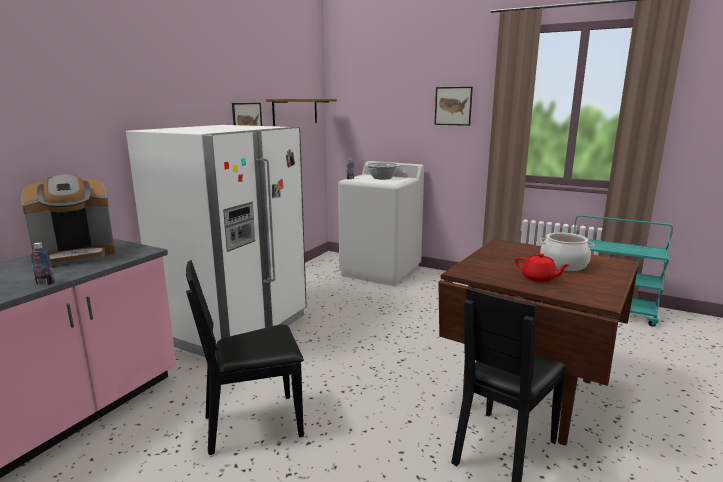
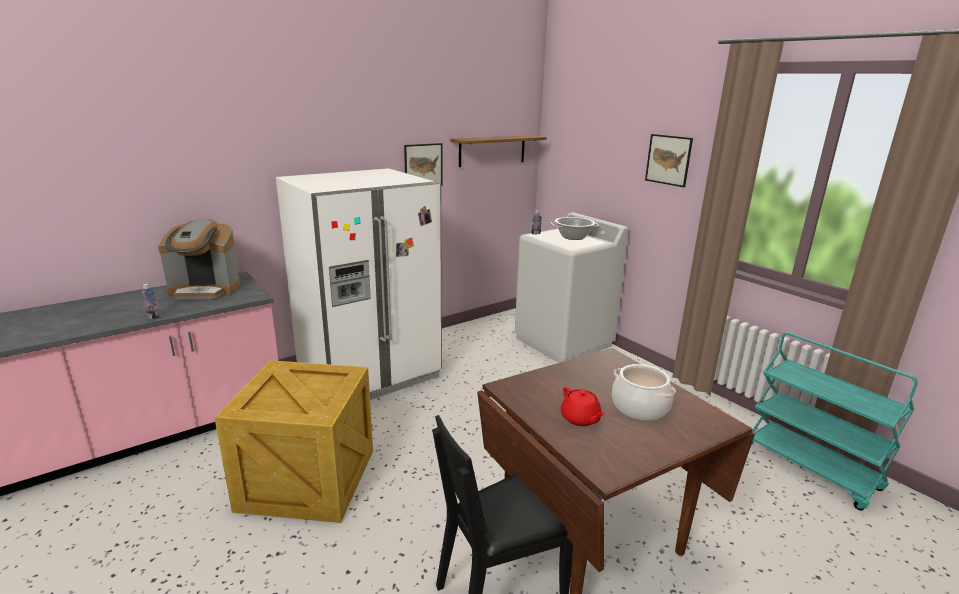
camera: 25 degrees right, 5 degrees up
black chair [186,260,304,455] -> crate [214,360,373,523]

